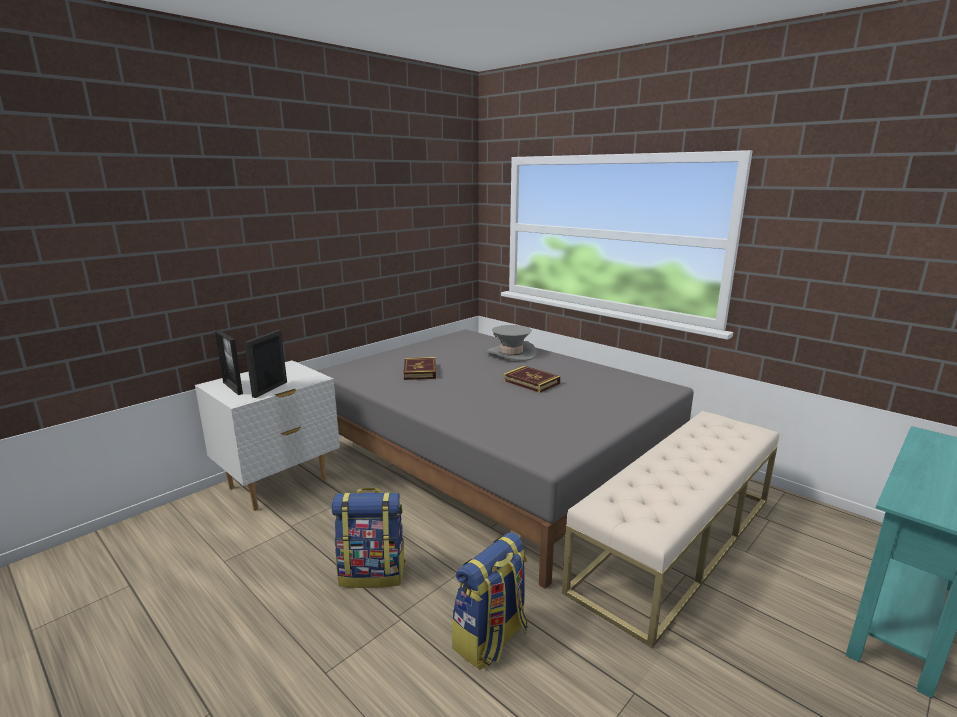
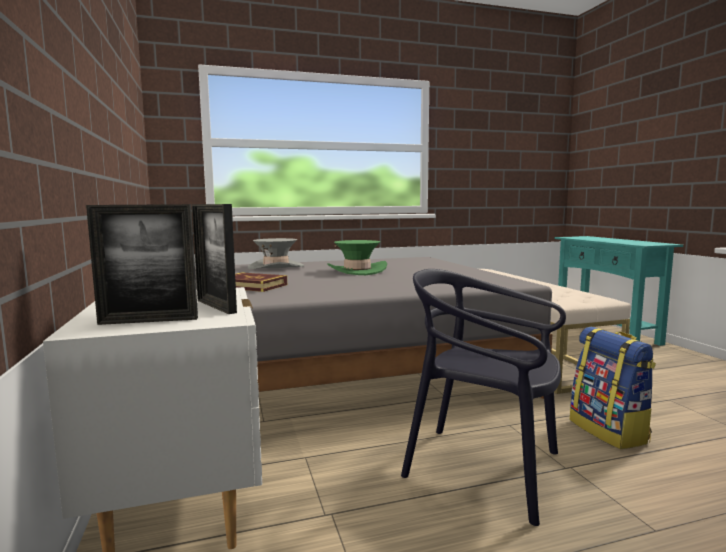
camera: 60 degrees left, 10 degrees down
backpack [331,488,406,588] -> black chair [401,269,566,526]
book [503,366,560,393] -> green hat [327,240,387,275]

